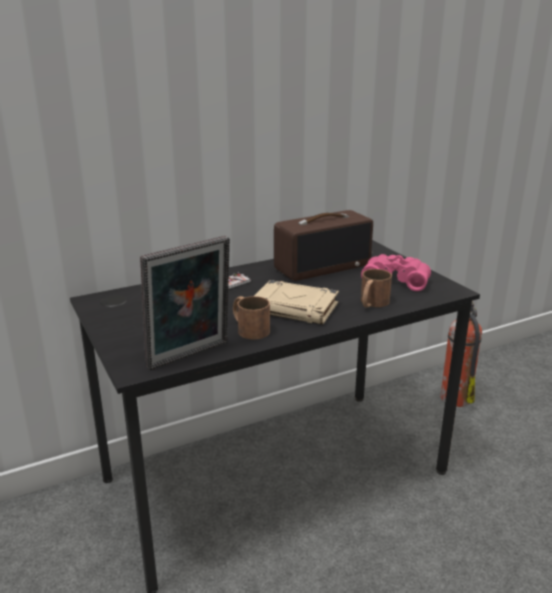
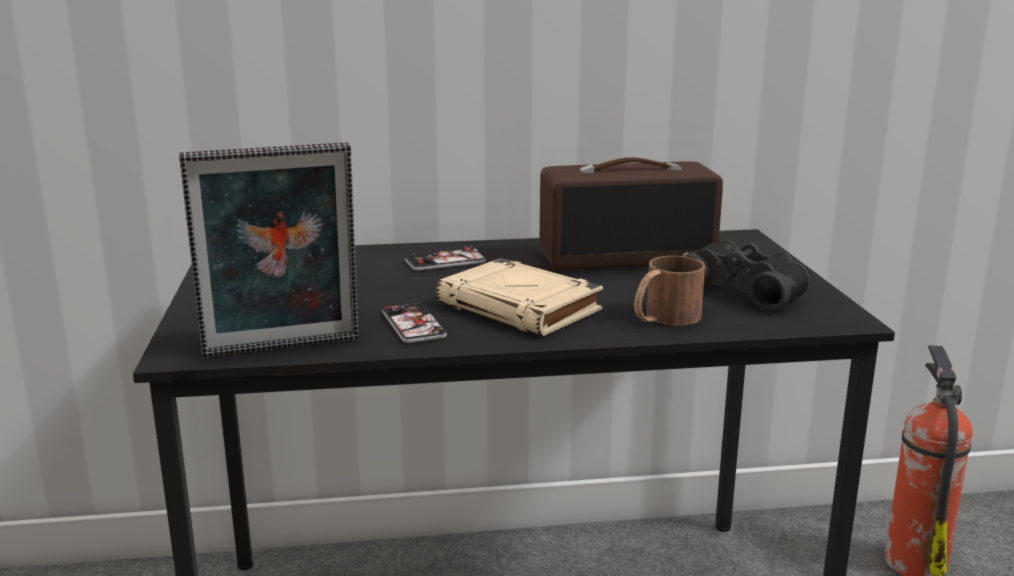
camera: 20 degrees right, 5 degrees down
brown mug [233,296,270,340] -> phone [382,302,447,343]
pink binoculars [361,254,431,291] -> black binoculars [684,240,810,311]

